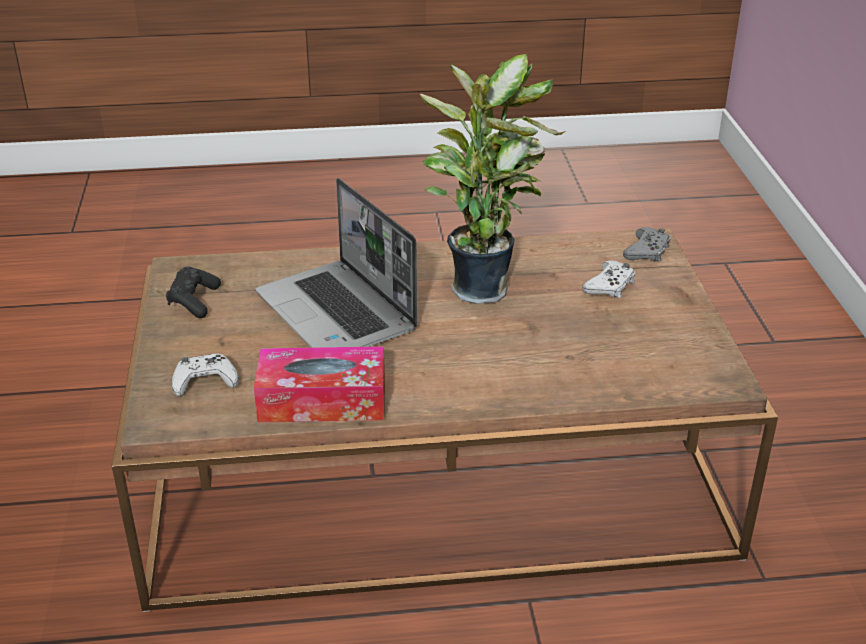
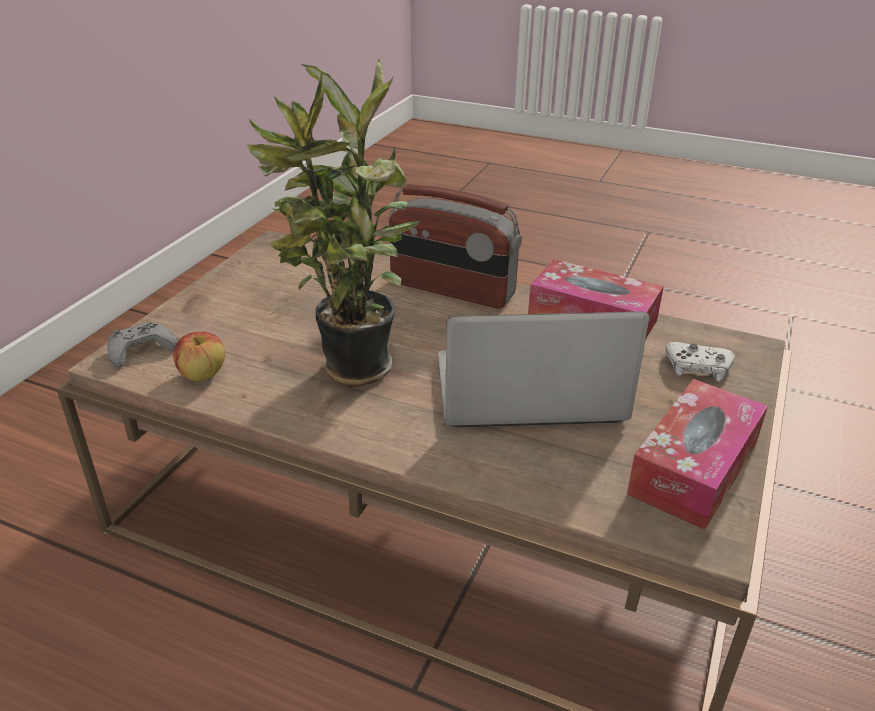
camera: 150 degrees left, 0 degrees up
black game controller [166,266,221,318] -> tissue box [627,379,768,530]
laptop [256,178,418,348] -> laptop turned 90 degrees counterclockwise [438,311,649,428]
white game controller [582,260,635,298] -> none
none -> apple [173,332,225,381]
none -> radio [389,184,522,308]

